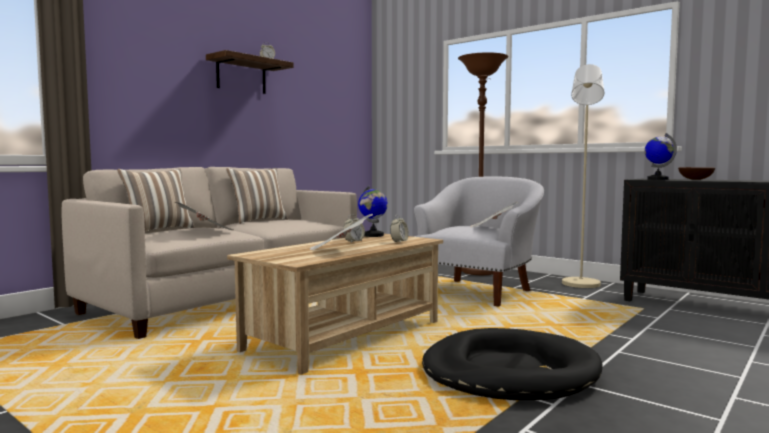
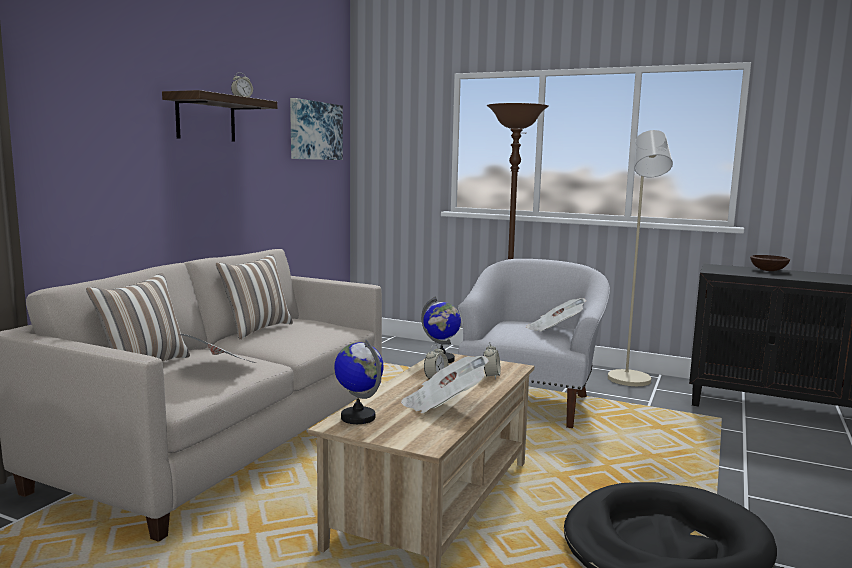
camera: 15 degrees left, 5 degrees up
globe [645,133,677,180] -> globe moved to [334,339,384,424]
none -> picture [290,98,343,160]

